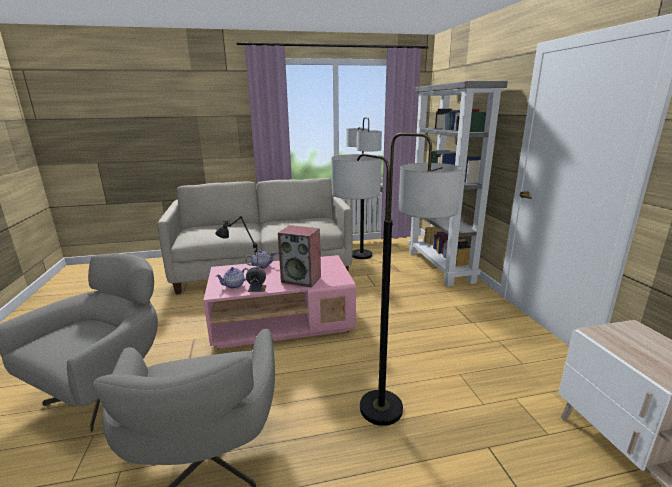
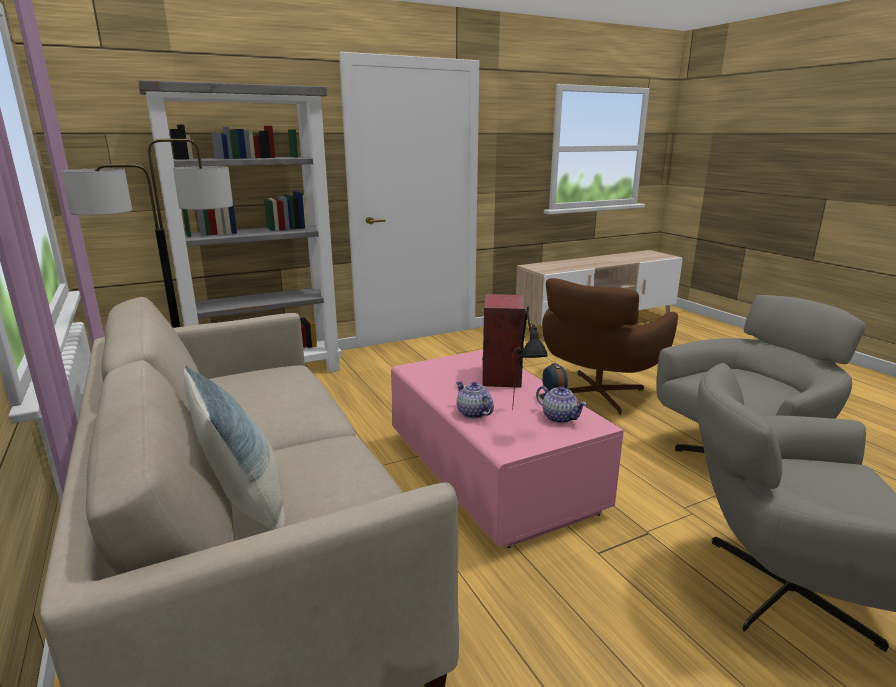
camera: 105 degrees left, 0 degrees up
floor lamp [332,133,462,426] -> brown armchair [542,278,678,415]
none -> pillow [184,365,286,530]

